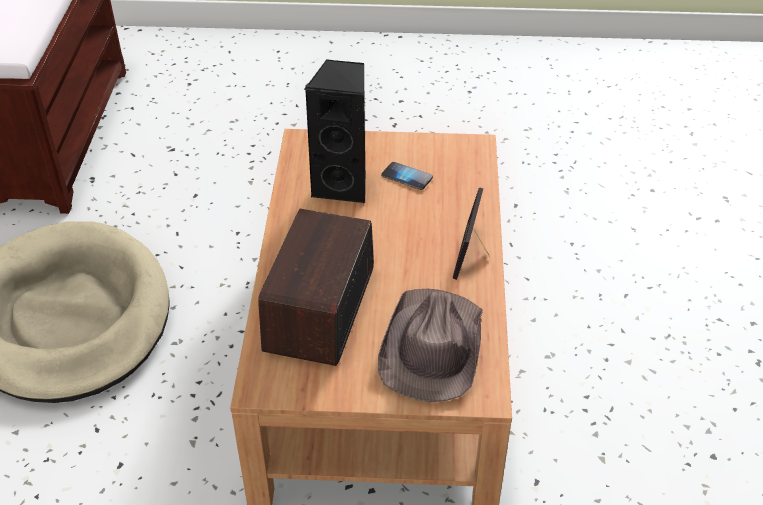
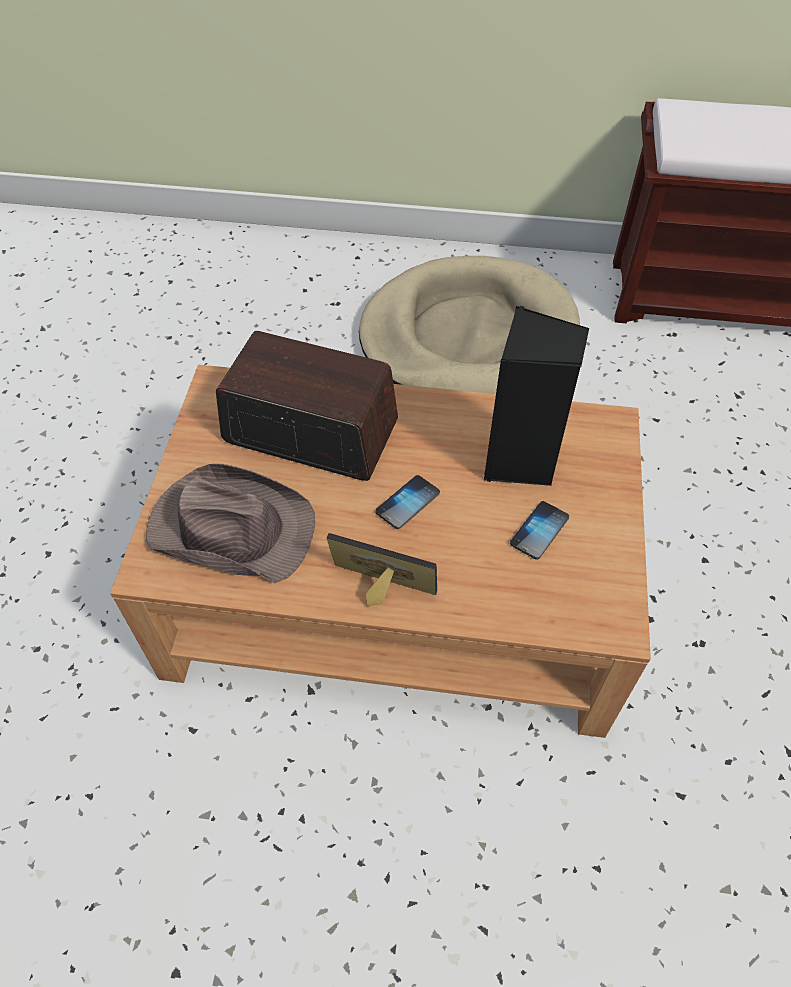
camera: 95 degrees right, 10 degrees up
none -> phone [375,475,440,529]

